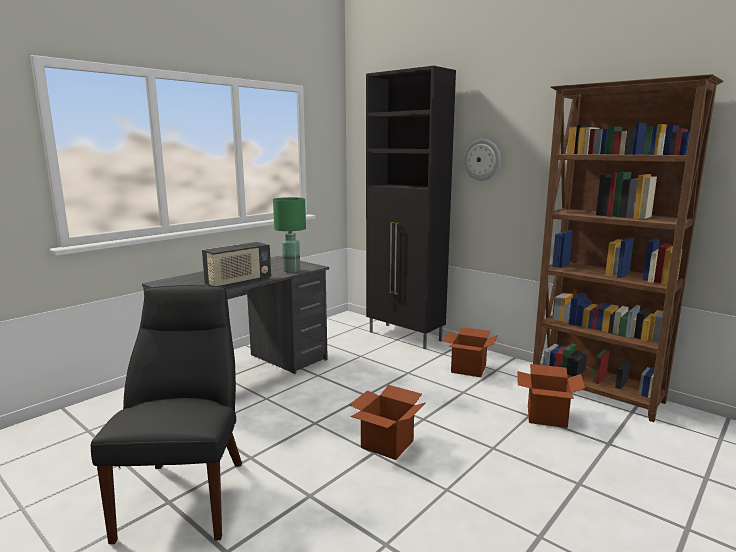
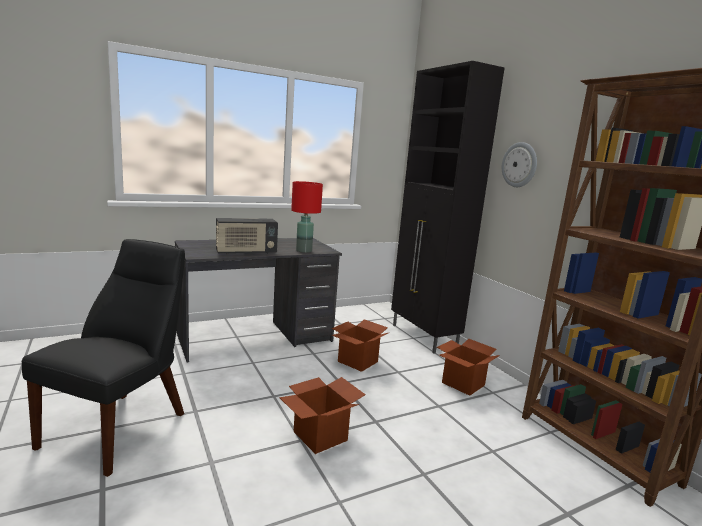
camera: 20 degrees right, 0 degrees up
green table lamp [273,197,306,273] -> red table lamp [291,181,323,253]
cardboard box [517,364,585,428] -> cardboard box moved to [332,319,388,372]

